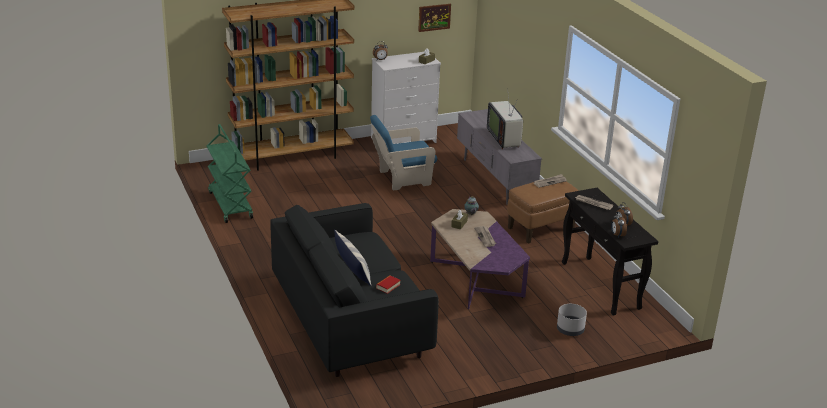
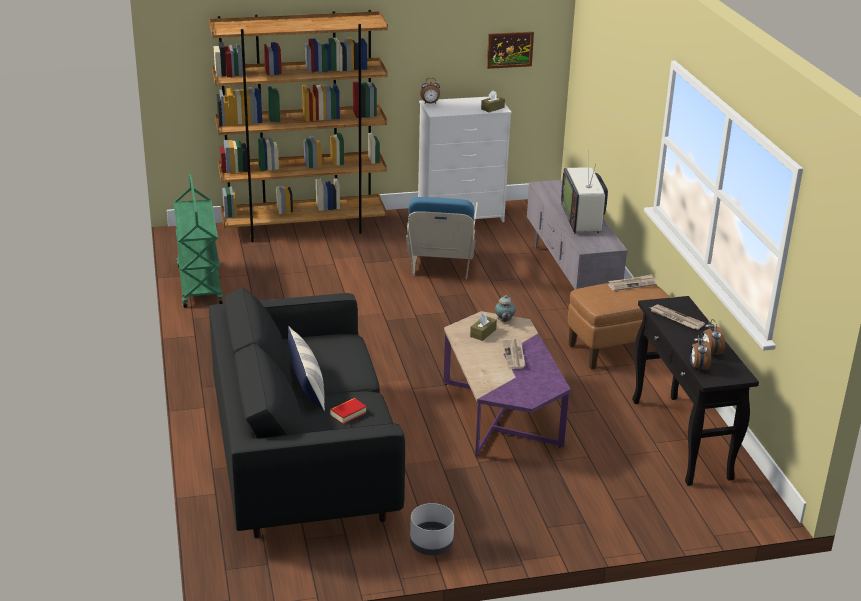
camera: 10 degrees right, 0 degrees up
blue armchair [370,115,437,190] -> blue armchair turned 75 degrees counterclockwise [406,197,478,279]
grey planter [557,304,587,336] -> grey planter moved to [410,503,454,555]

